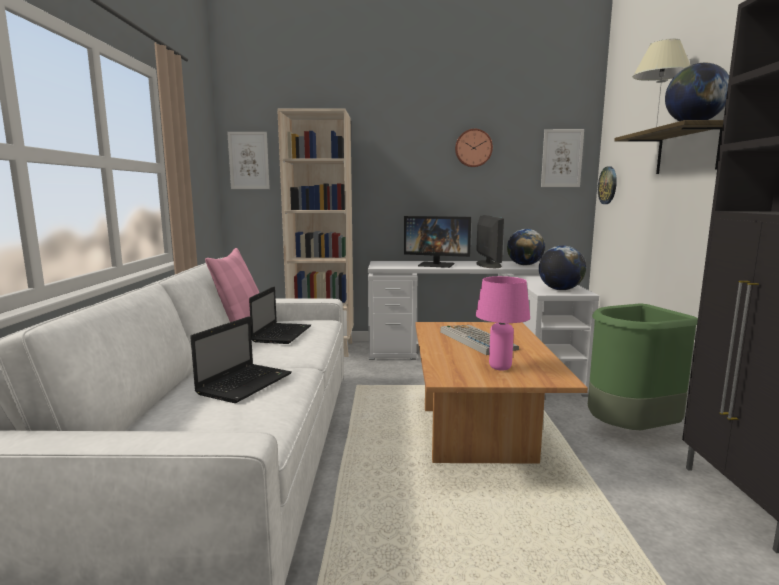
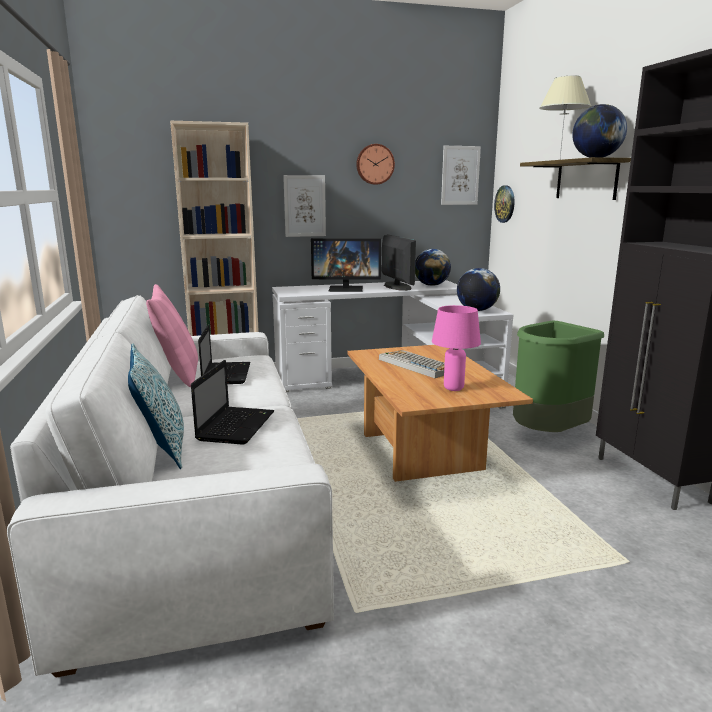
camera: 15 degrees left, 5 degrees up
picture [227,132,270,189] -> picture moved to [283,175,326,237]
none -> pillow [128,343,184,469]

